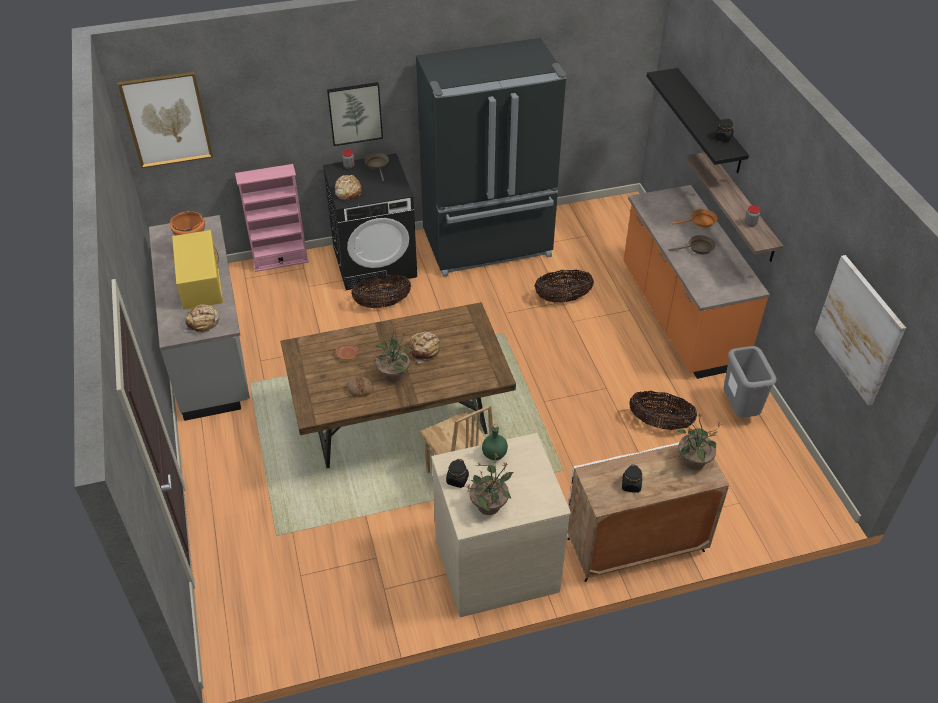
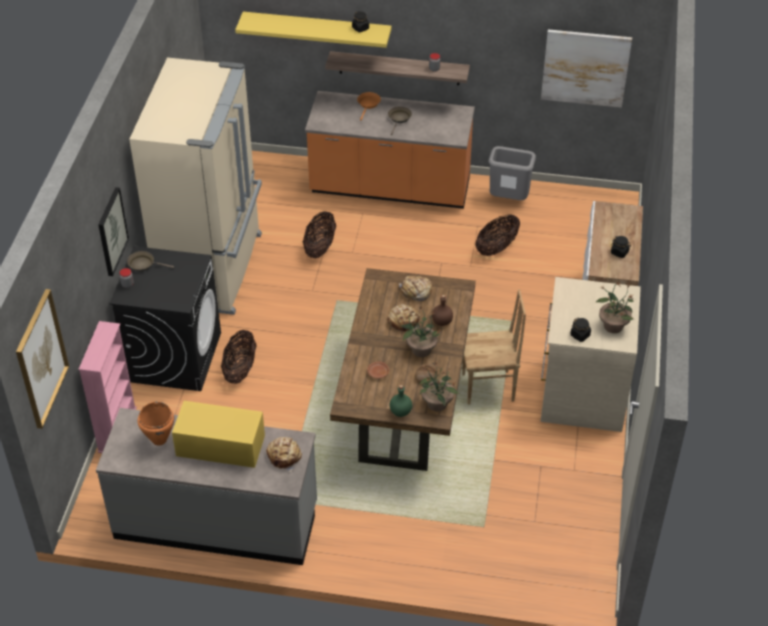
camera: 65 degrees left, 0 degrees up
bread [335,175,362,200] -> bread moved to [399,275,432,301]
black fridge [416,38,566,277] -> beige fridge [129,57,262,315]
green bottle [482,424,508,460] -> green bottle moved to [390,385,412,417]
black shelf [647,68,749,173] -> yellow shelf [235,12,392,48]
potted plant [678,413,722,470] -> potted plant moved to [419,362,459,411]
none -> brown bottle [432,295,453,326]

